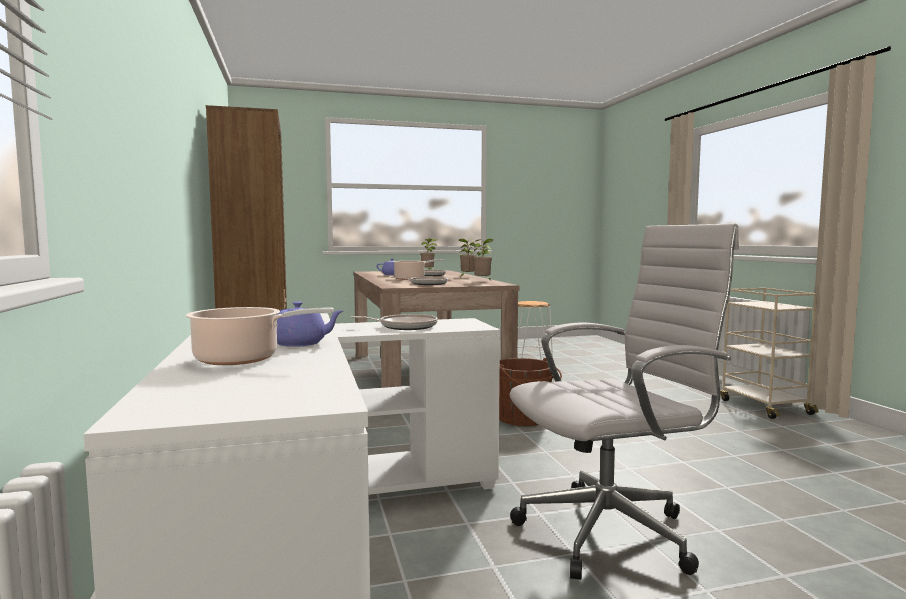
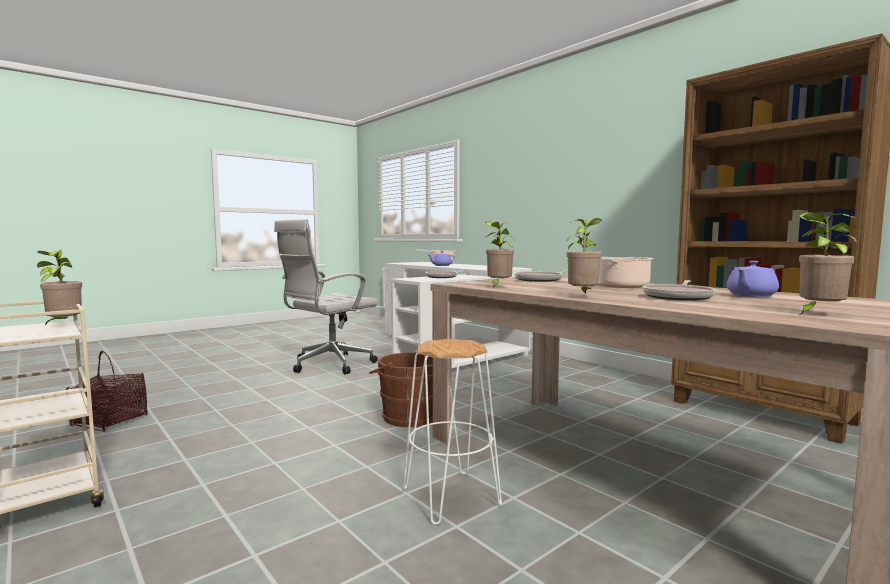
camera: 155 degrees right, 0 degrees up
none -> potted plant [37,250,82,326]
none -> basket [66,351,148,432]

